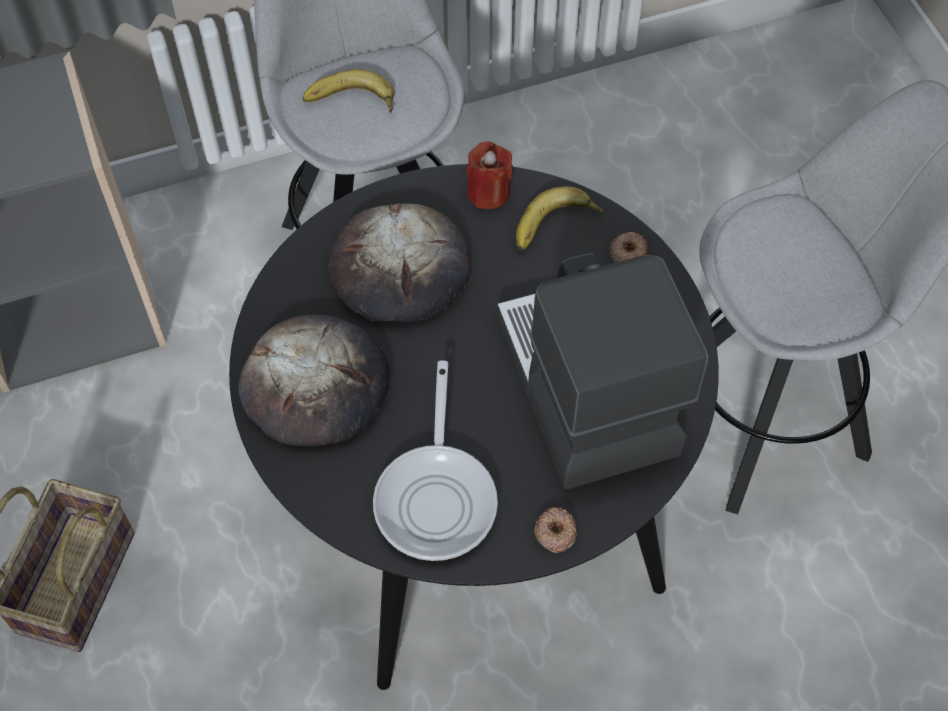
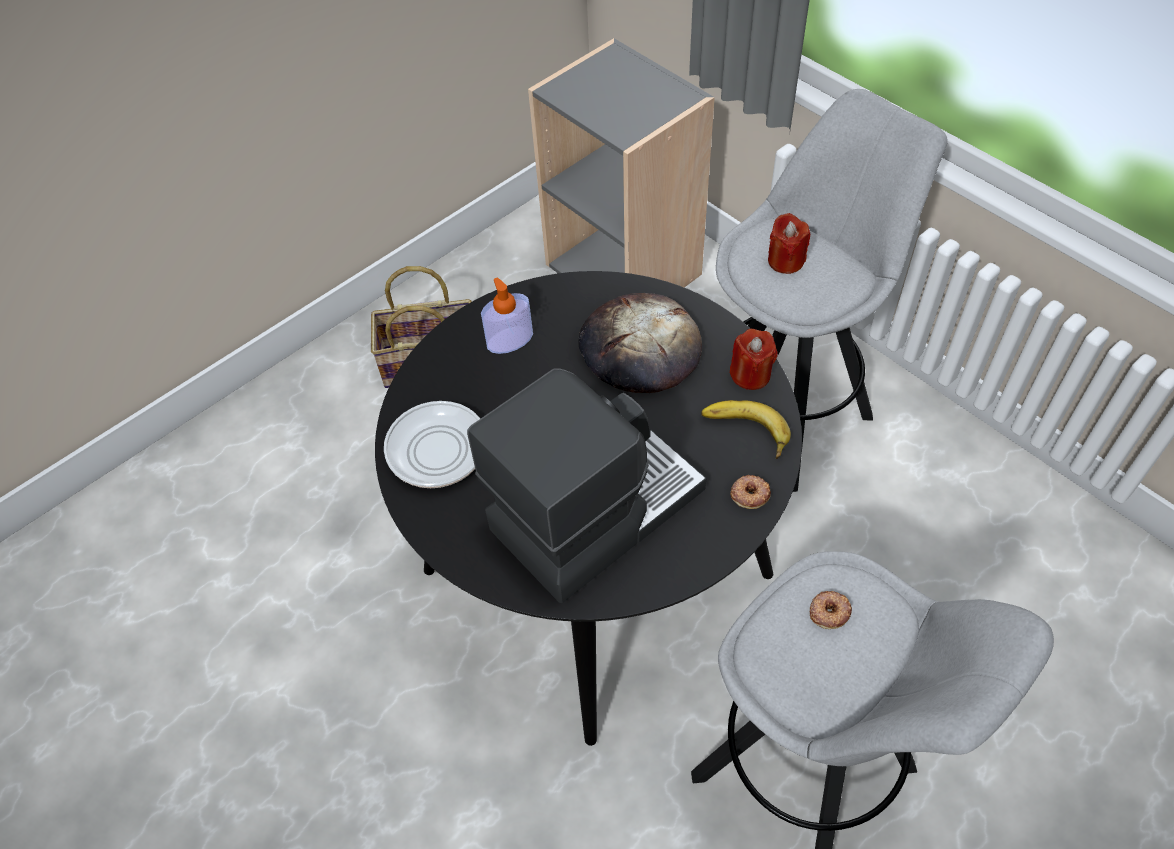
camera: 70 degrees right, 5 degrees down
bread [239,314,390,446] -> soap dispenser [481,278,533,354]
banana [302,69,394,113] -> red candle [768,213,810,274]
donut [534,507,577,553] -> donut moved to [810,591,852,629]

